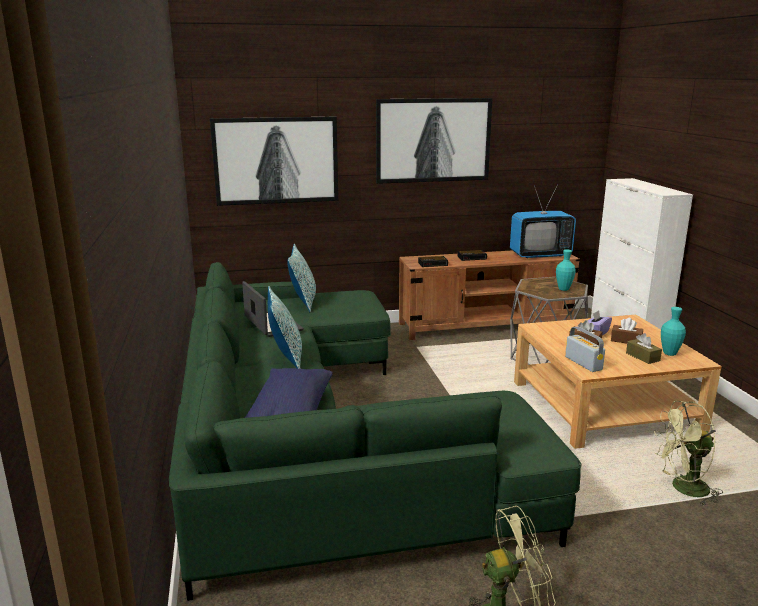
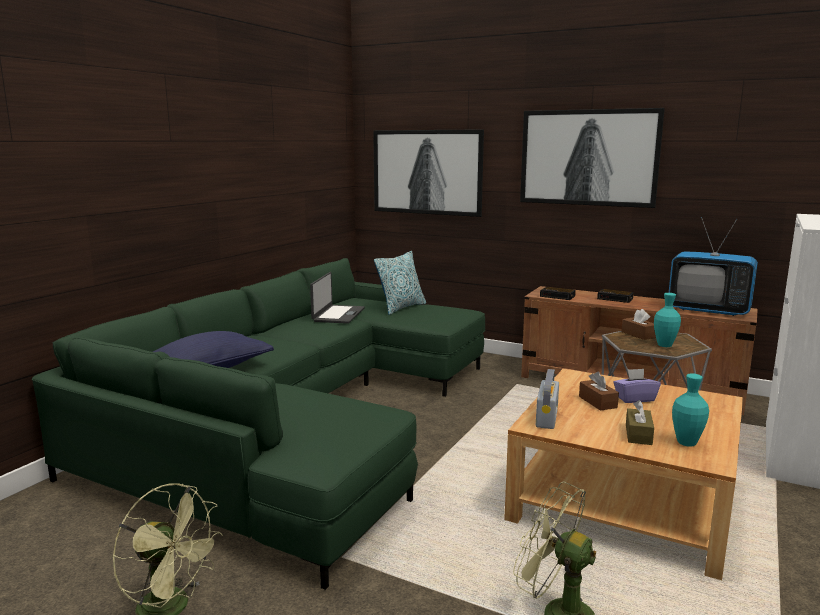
camera: 40 degrees right, 5 degrees down
pillow [268,286,302,369] -> none
brown tissue box [611,318,643,344] -> brown tissue box moved to [621,309,656,340]

